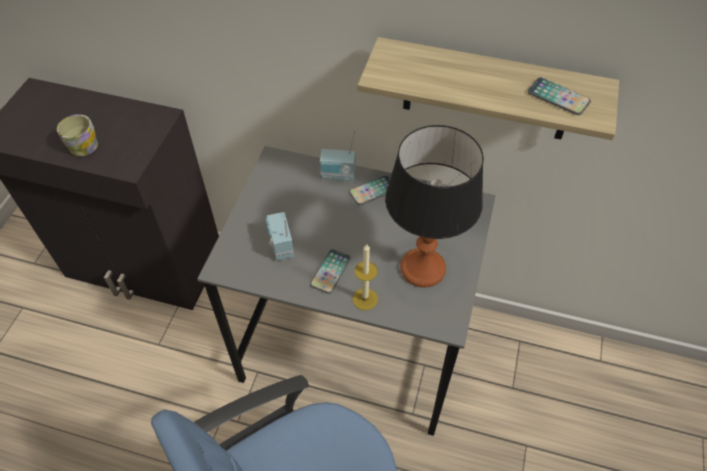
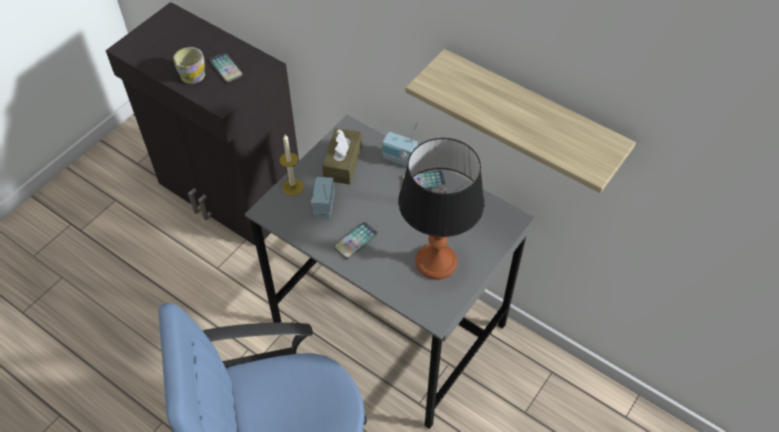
camera: 20 degrees right, 0 degrees up
candle [352,244,378,310] -> candle moved to [279,135,304,196]
phone [528,78,591,115] -> phone moved to [210,53,243,82]
none -> brown tissue box [322,128,362,185]

